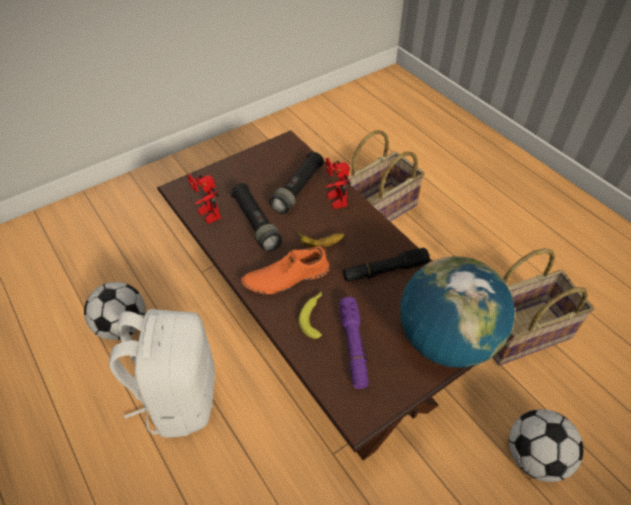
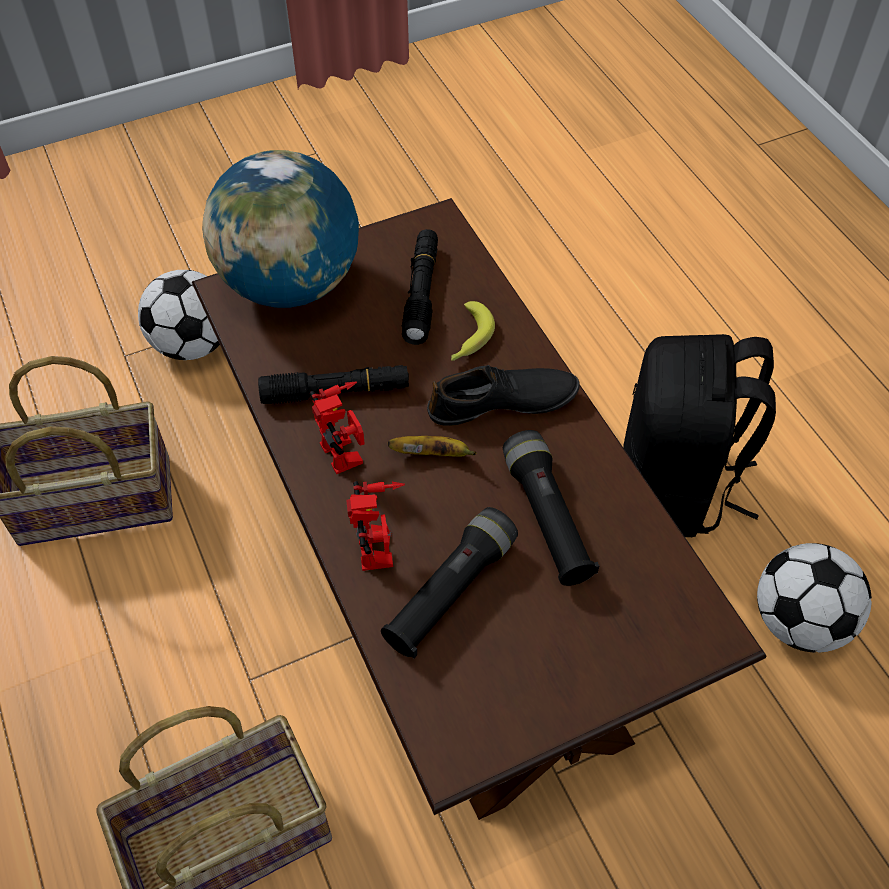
camera: 170 degrees left, 5 degrees up
white backpack [109,309,215,438] -> black backpack [623,334,776,537]
toy robot [187,175,222,224] -> toy robot moved to [310,382,365,474]
orange shoe [241,245,330,294] -> black shoe [427,365,580,426]
purple flashlight [339,297,369,389] -> black flashlight [402,229,438,345]

